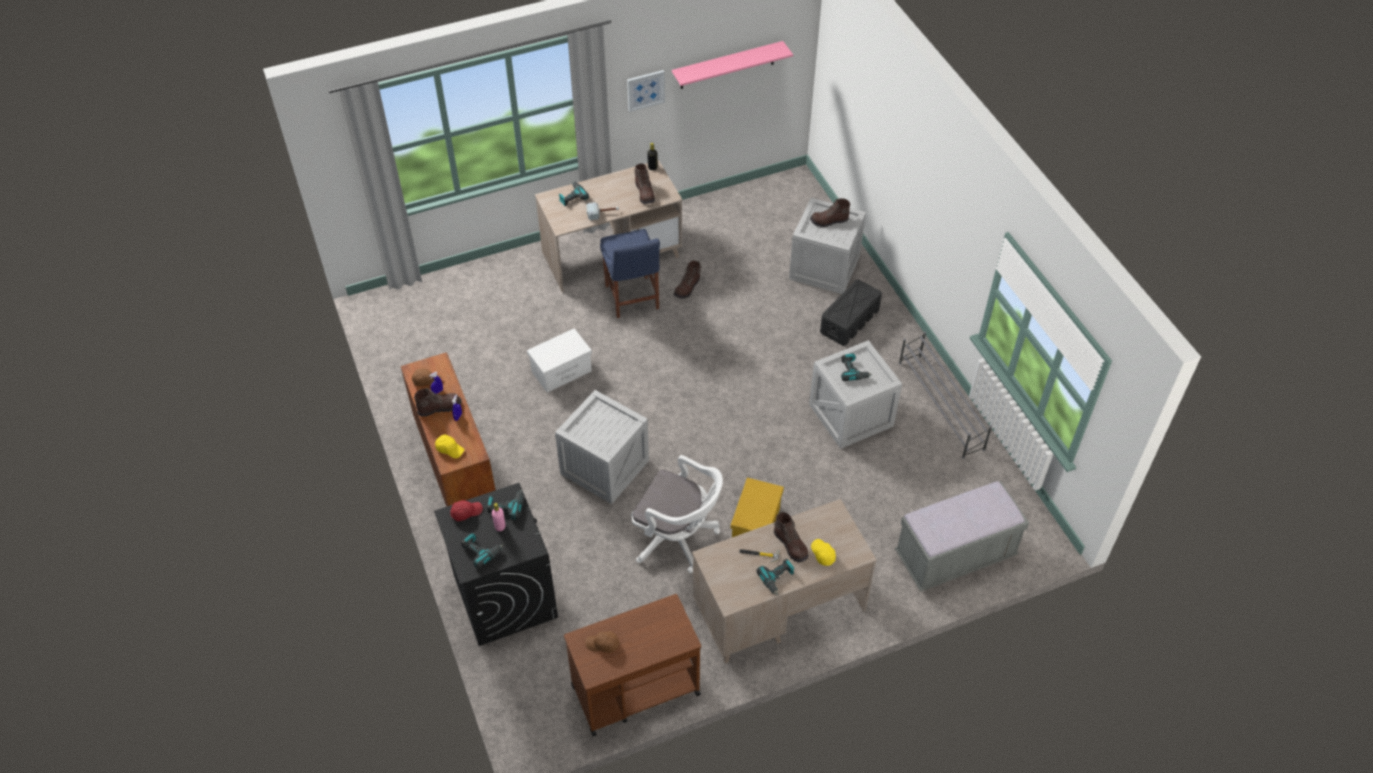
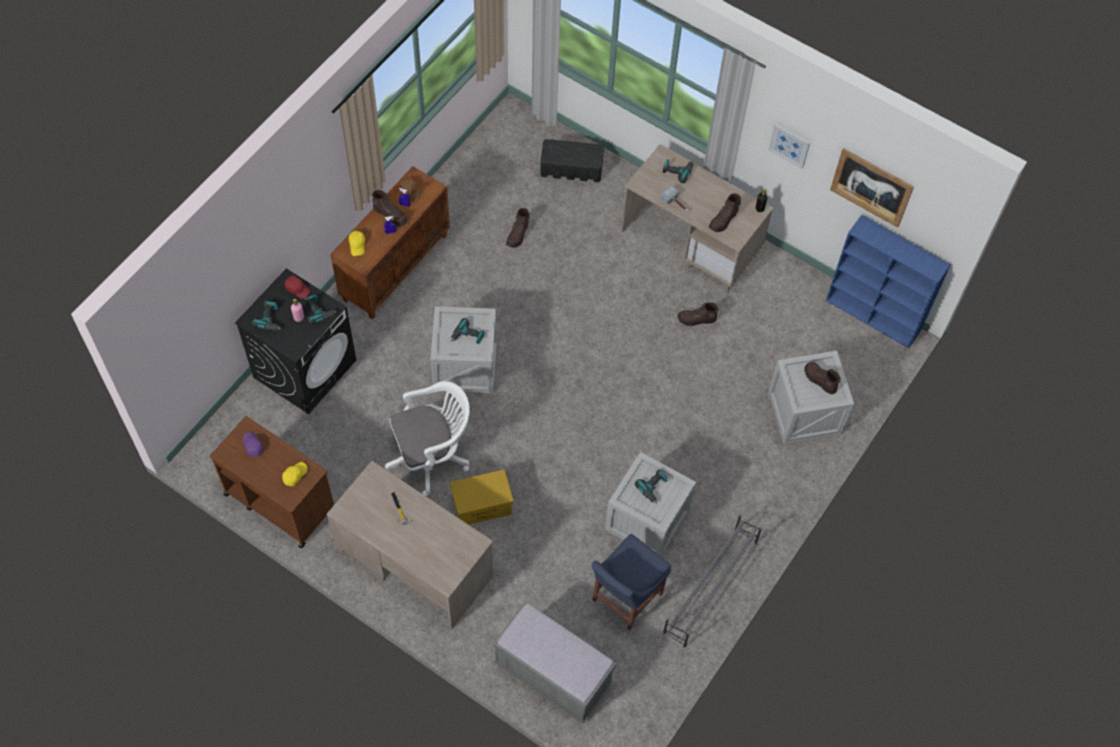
camera: 55 degrees right, 10 degrees up
white storage box [527,328,592,393] -> none
brown cap [586,631,619,653] -> purple cap [243,432,263,457]
blue chair [600,229,660,318] -> blue chair moved to [591,534,671,631]
white office chair [631,455,723,573] -> white office chair turned 105 degrees counterclockwise [385,381,470,496]
pink shelf [672,41,793,89] -> picture [830,148,914,228]
power drill [756,558,794,595] -> power drill moved to [451,318,484,344]
brown boot [774,512,809,562] -> brown boot moved to [506,208,530,248]
yellow cap [811,539,836,566] -> yellow cap moved to [282,462,308,486]
black storage box [820,279,882,346] -> black storage box moved to [540,139,604,182]
none -> blue bookcase [826,215,951,348]

